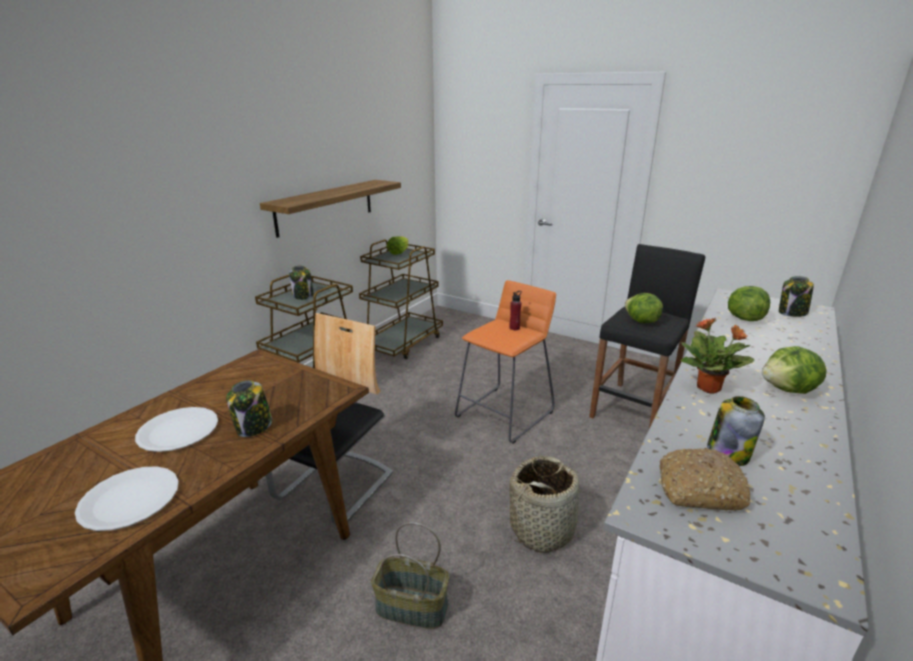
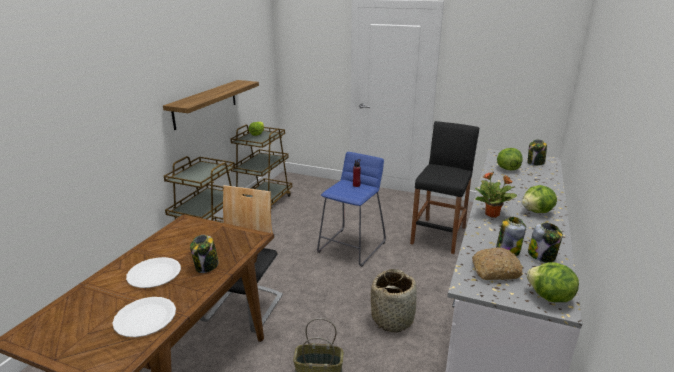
camera: 10 degrees left, 0 degrees up
jar [289,265,314,300] -> jar moved to [528,222,563,263]
orange stool [455,280,556,444] -> blue stool [317,152,386,266]
lettuce [625,293,663,323] -> lettuce moved to [527,262,579,302]

